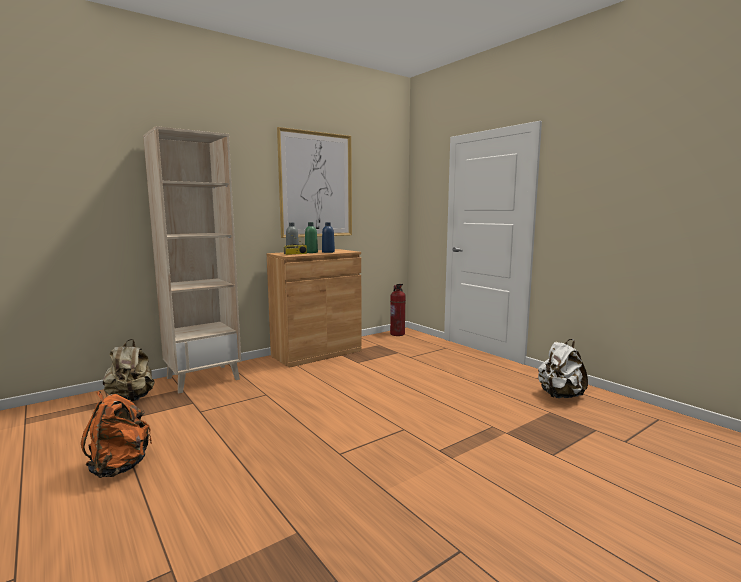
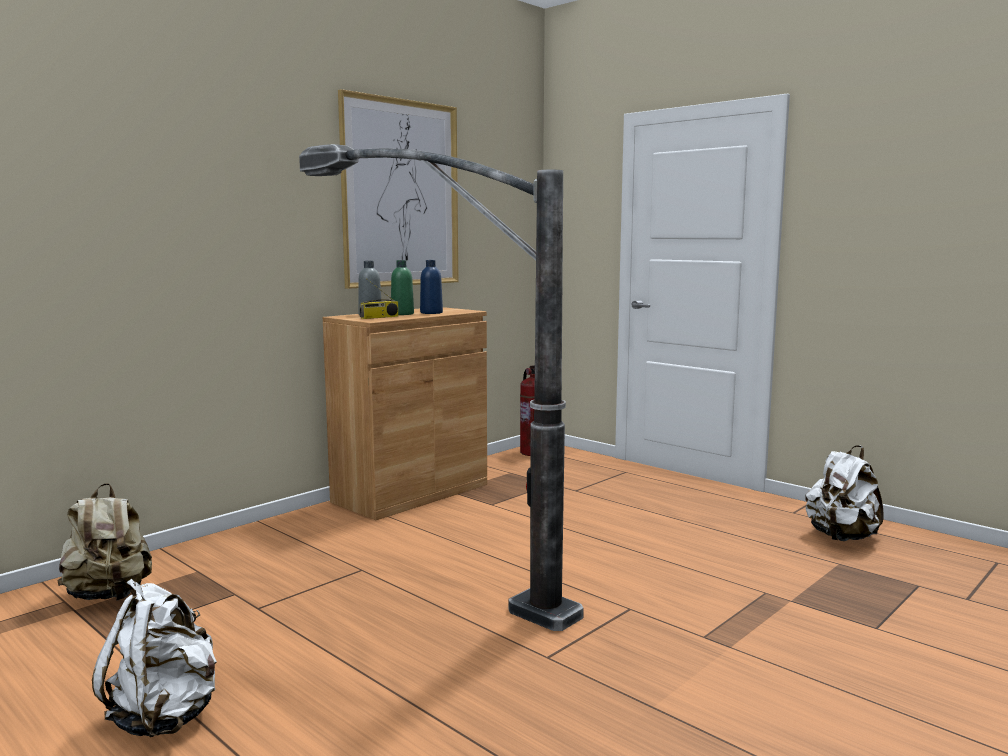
camera: 10 degrees left, 0 degrees up
orange backpack [81,391,152,478] -> white backpack [92,579,217,737]
beige bookcase [143,126,241,393] -> none
none -> floor lamp [299,144,584,631]

